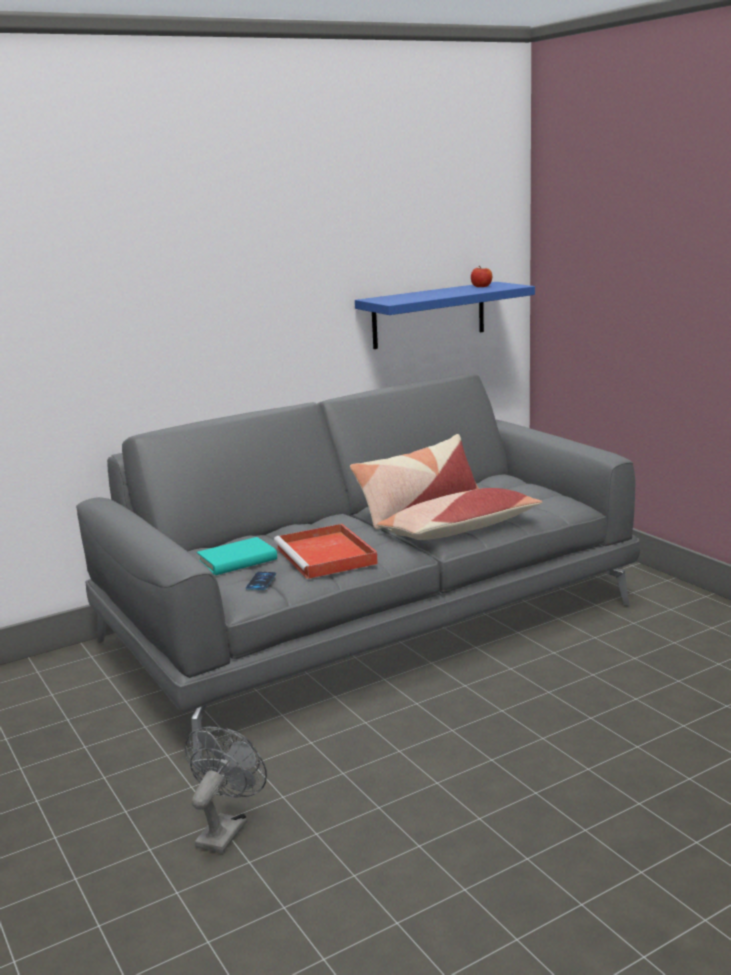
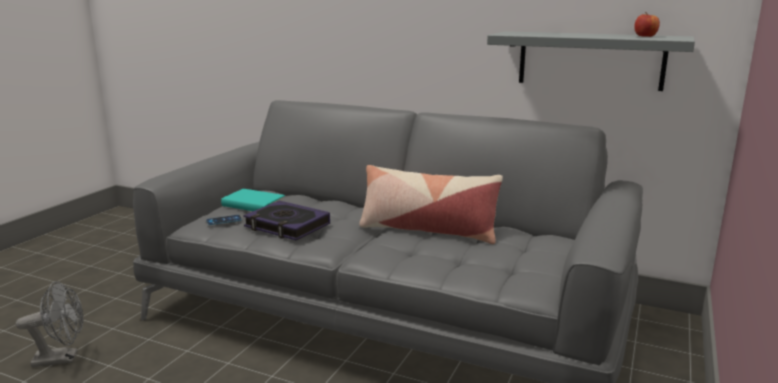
camera: 55 degrees right, 0 degrees up
red tray [274,524,378,579] -> book [243,200,330,240]
blue shelf [355,282,535,349] -> grey shelf [487,31,695,91]
pillow [376,488,542,540] -> none

